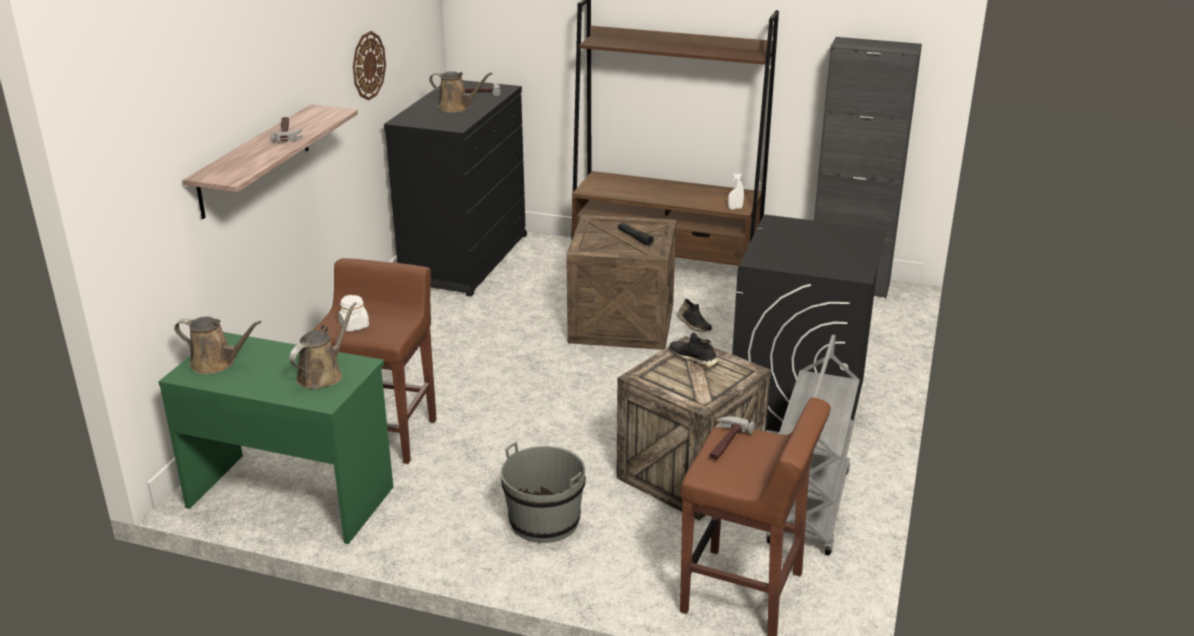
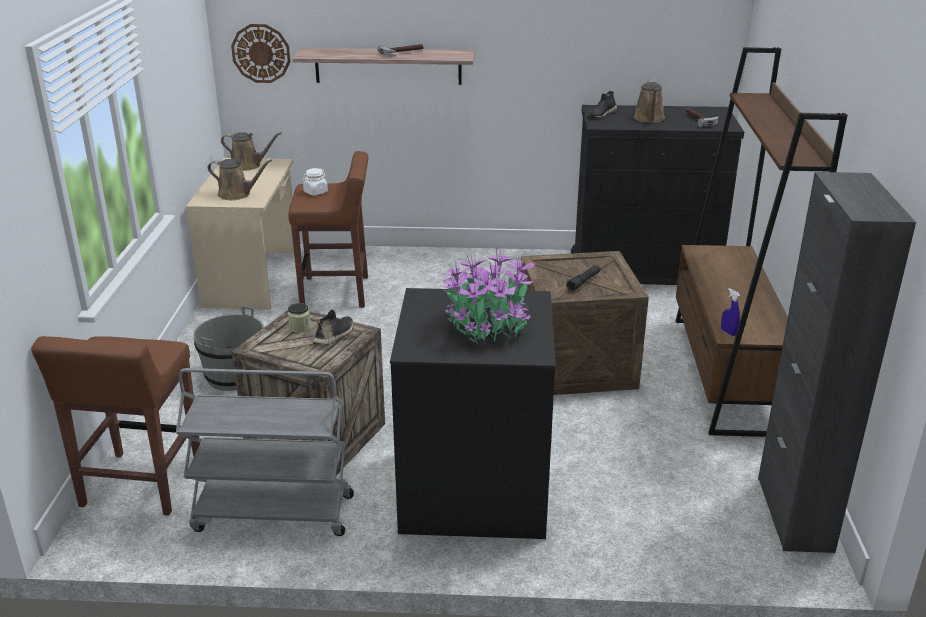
camera: 75 degrees right, 0 degrees up
green desk [158,332,393,544] -> beige desk [186,158,294,309]
brown watering can [174,317,261,374] -> brown watering can turned 75 degrees counterclockwise [221,132,281,171]
wall clock [353,31,386,100] -> wall clock moved to [231,24,291,83]
black shoe [677,298,712,332] -> black shoe moved to [588,91,617,118]
hammer [710,417,755,460] -> none
white spray bottle [728,173,744,209] -> blue spray bottle [721,288,740,336]
none -> jar [288,303,311,333]
none -> potted plant [442,246,535,344]

